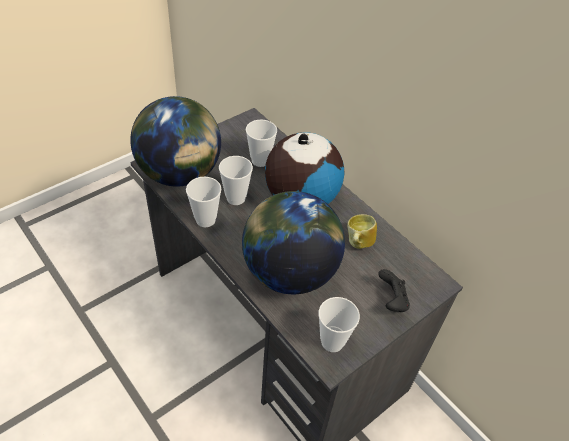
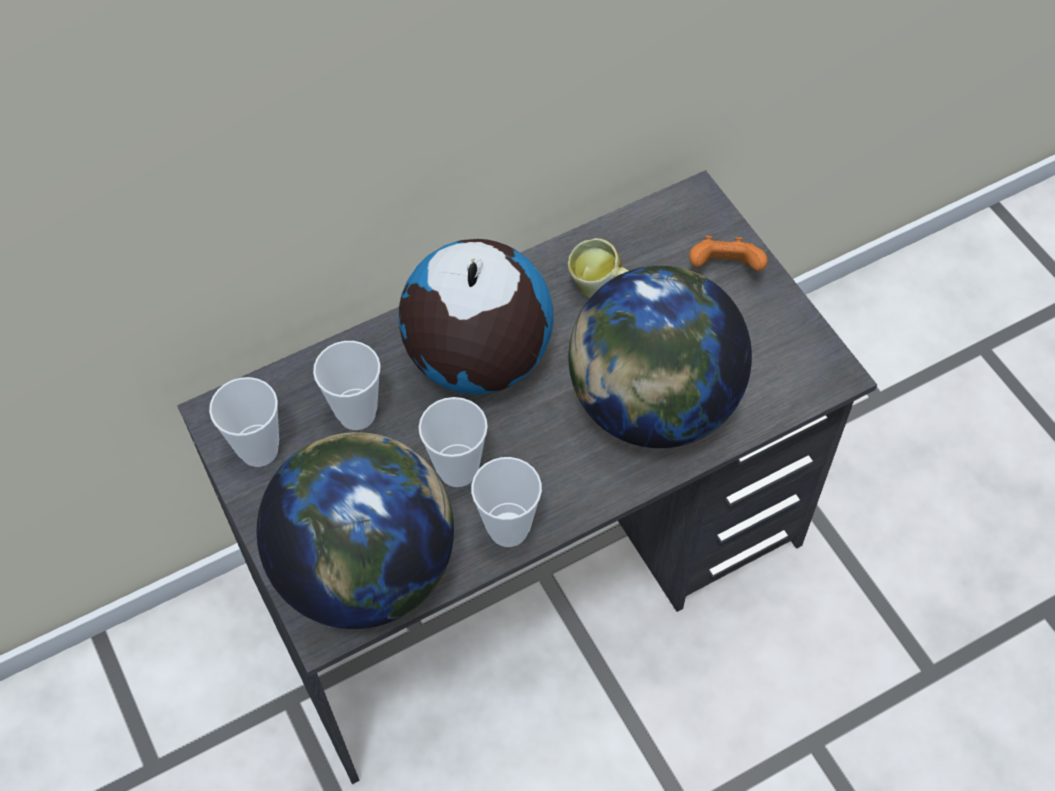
camera: 75 degrees left, 10 degrees up
cup [318,297,360,352] -> cup moved to [209,377,279,467]
black game controller [378,269,410,312] -> orange game controller [689,236,767,271]

